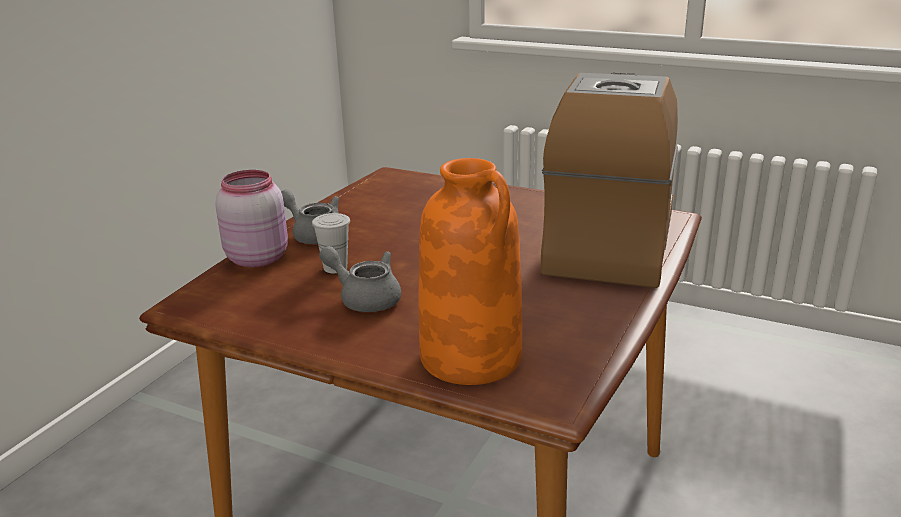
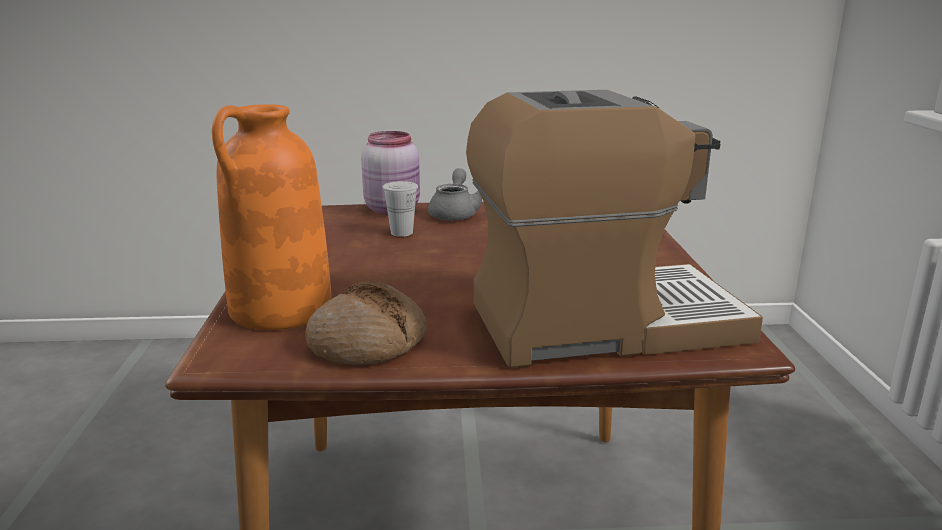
camera: 60 degrees right, 5 degrees down
grey teapot [319,246,401,312] -> none
none -> bread [305,281,427,365]

